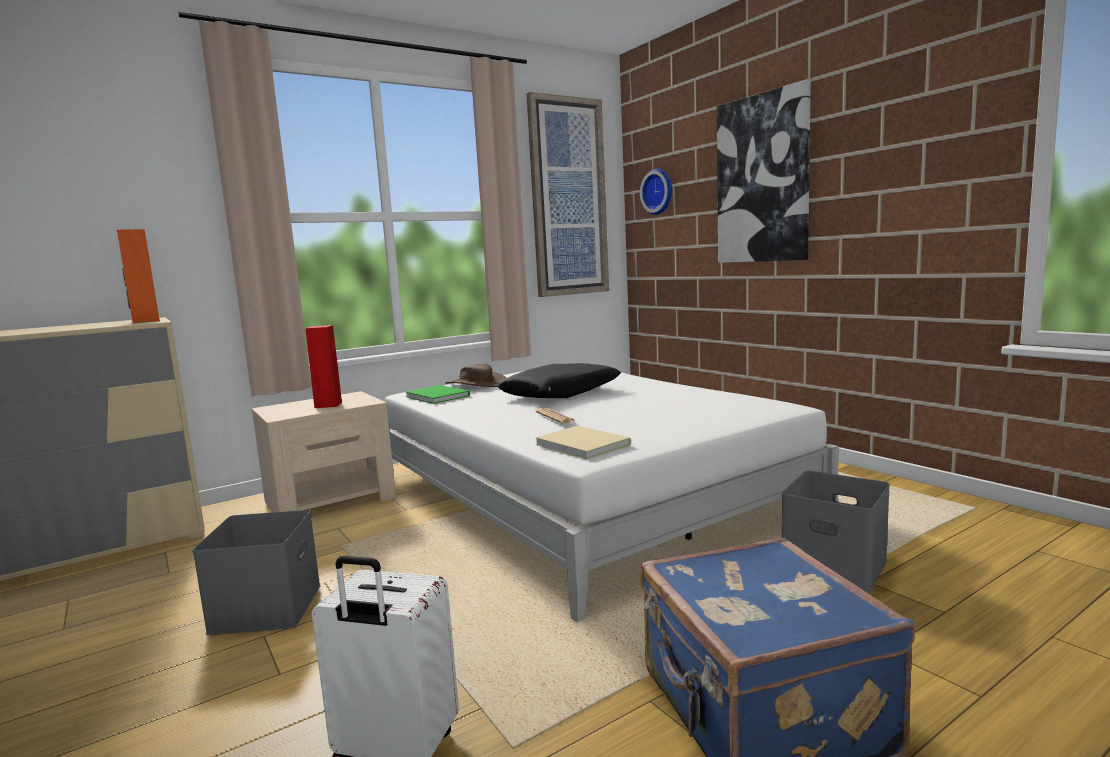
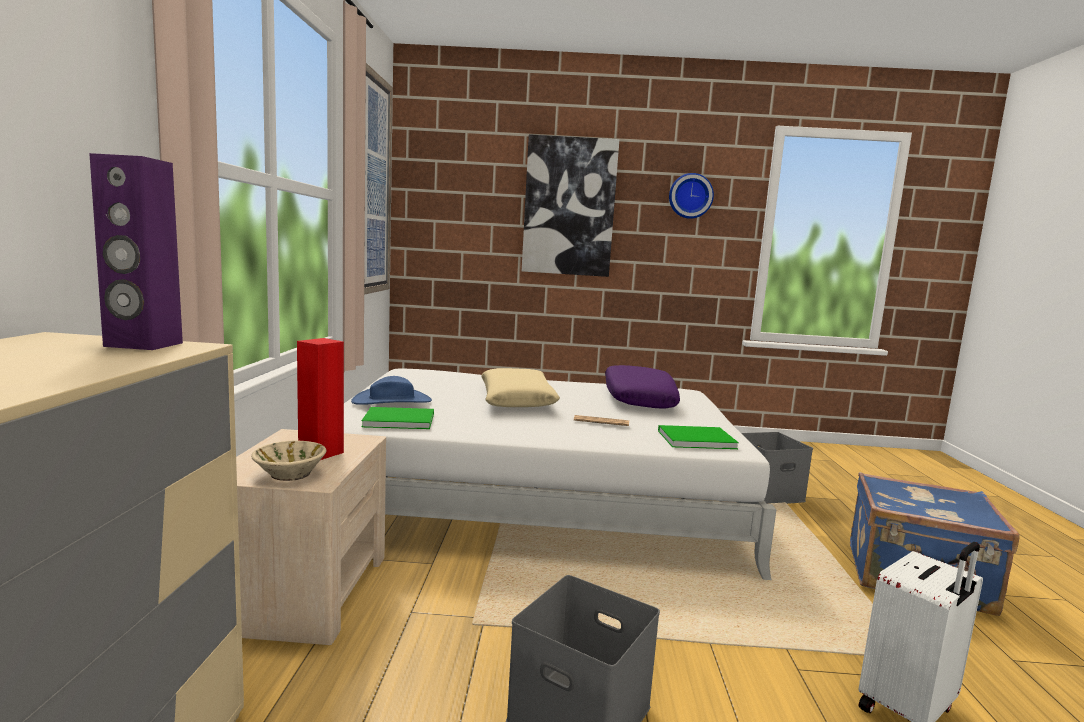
camera: 55 degrees left, 0 degrees up
orange speaker [117,229,160,323] -> purple speaker [89,153,183,350]
brown hat [445,363,506,387] -> blue hat [351,376,432,405]
black pillow [498,363,621,398] -> beige pillow [481,368,560,407]
beige book [535,426,631,459] -> green book [658,425,739,449]
wall clock [640,169,672,215] -> wall clock moved to [669,173,714,219]
none -> beige bowl [251,441,326,481]
none -> purple pillow [605,365,680,409]

